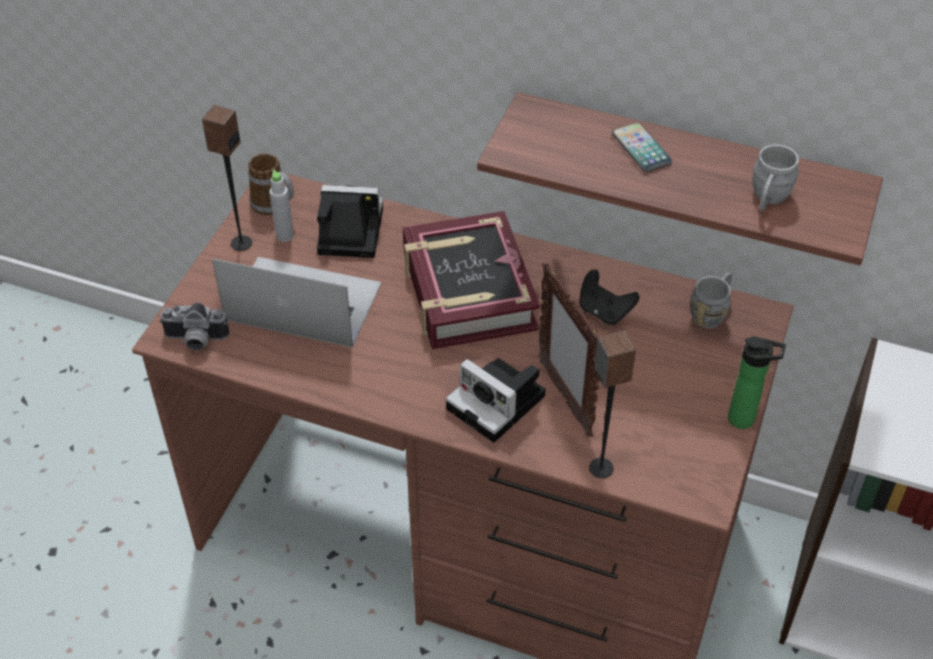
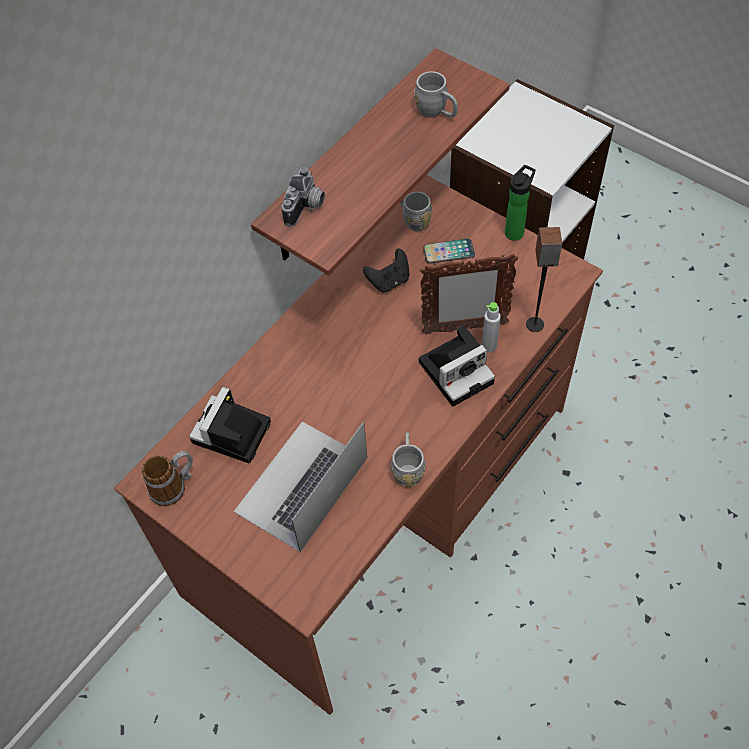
camera: 70 degrees left, 10 degrees up
camera [159,303,229,351] -> camera moved to [281,167,325,227]
speaker [202,105,252,251] -> none
grey bottle [269,170,294,242] -> grey bottle moved to [482,302,501,352]
book [403,211,540,349] -> none
phone [612,123,672,172] -> phone moved to [423,238,475,264]
none -> grey mug [391,432,426,487]

